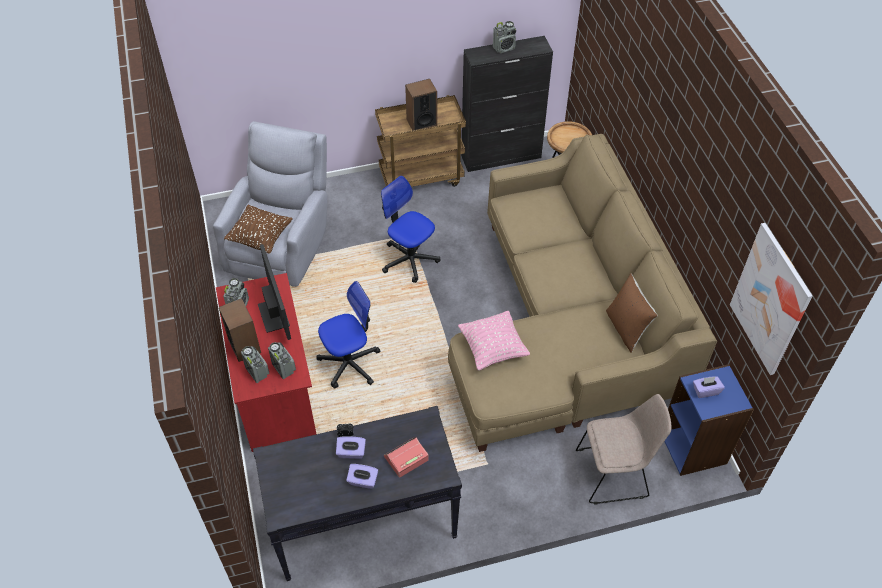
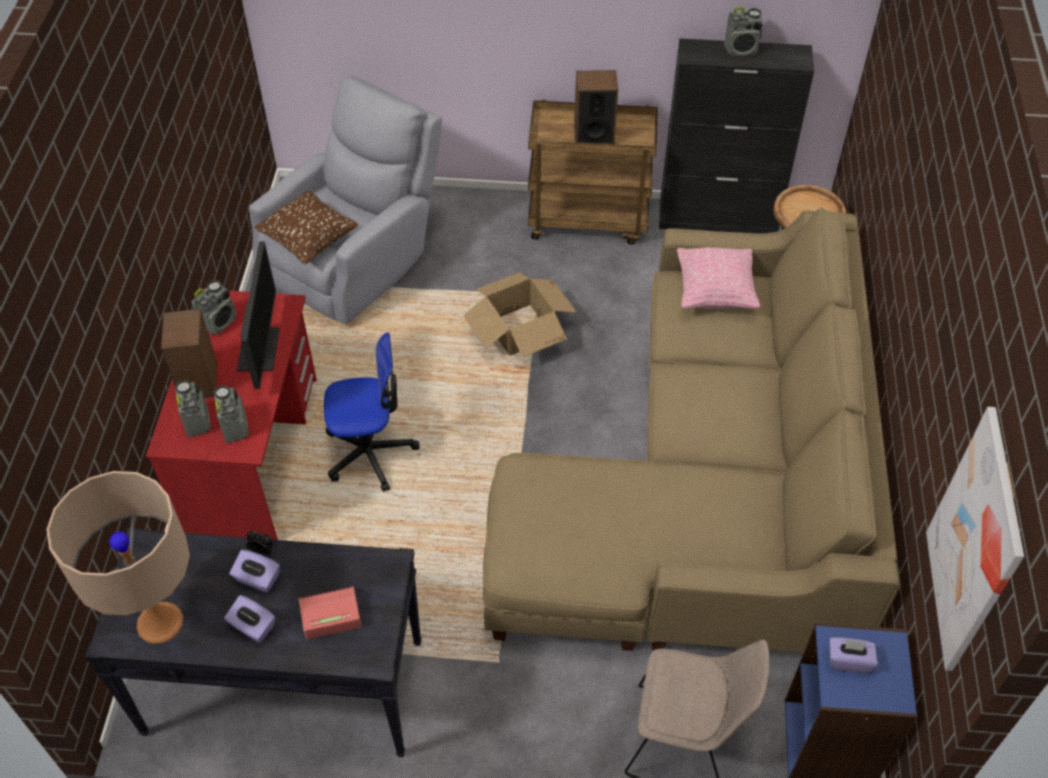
camera: 20 degrees right, 0 degrees up
office chair [381,176,441,283] -> cardboard box [463,273,576,357]
pink pillow [458,311,530,371] -> pink pillow moved to [677,247,760,309]
brown pillow [606,273,658,353] -> none
none -> beige table lamp [47,471,190,644]

